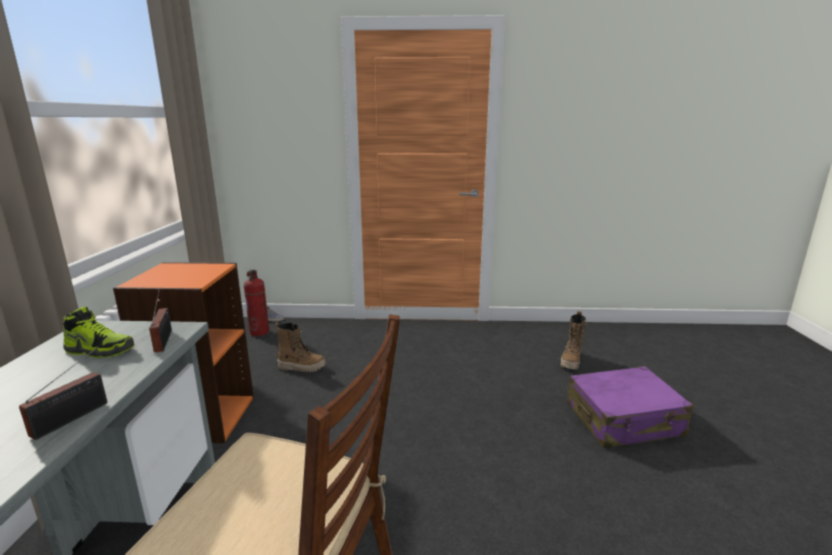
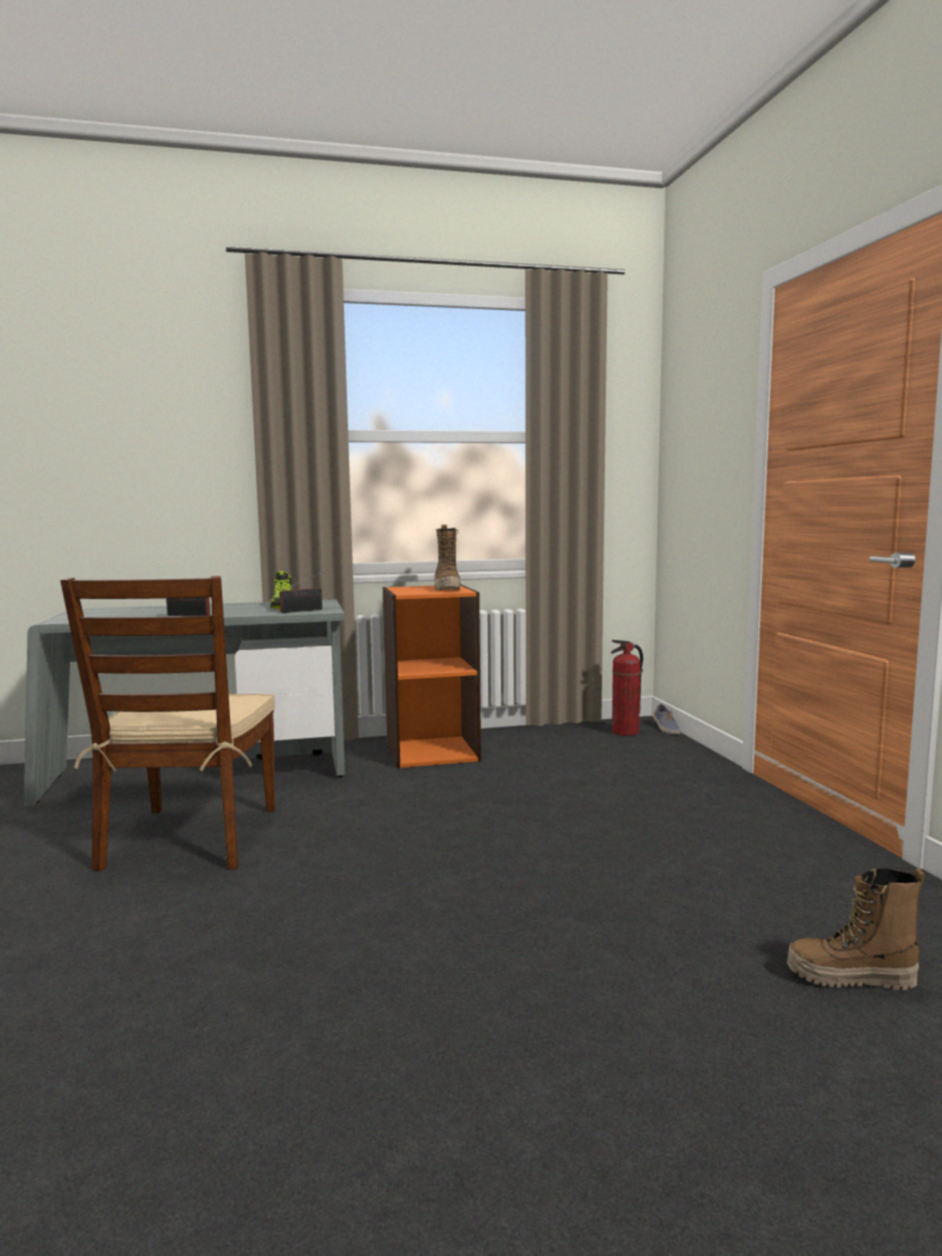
camera: 75 degrees right, 10 degrees down
boot [275,322,326,372] -> boot moved to [434,525,461,590]
purple suitcase [567,366,693,448] -> none

